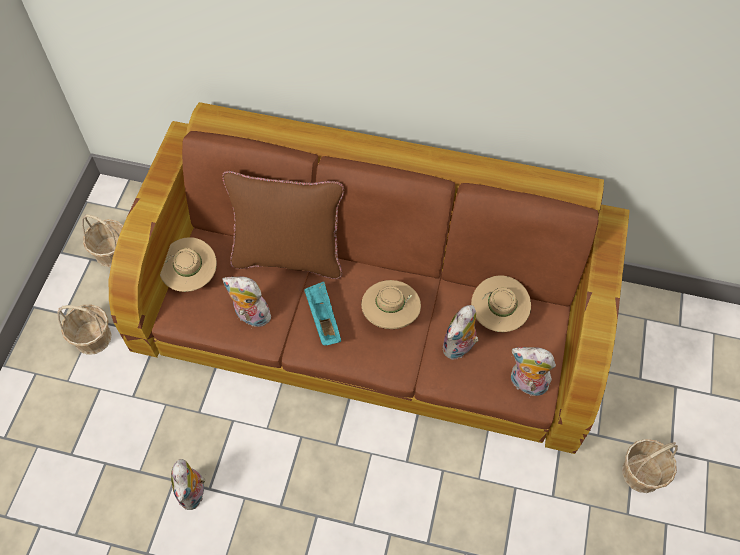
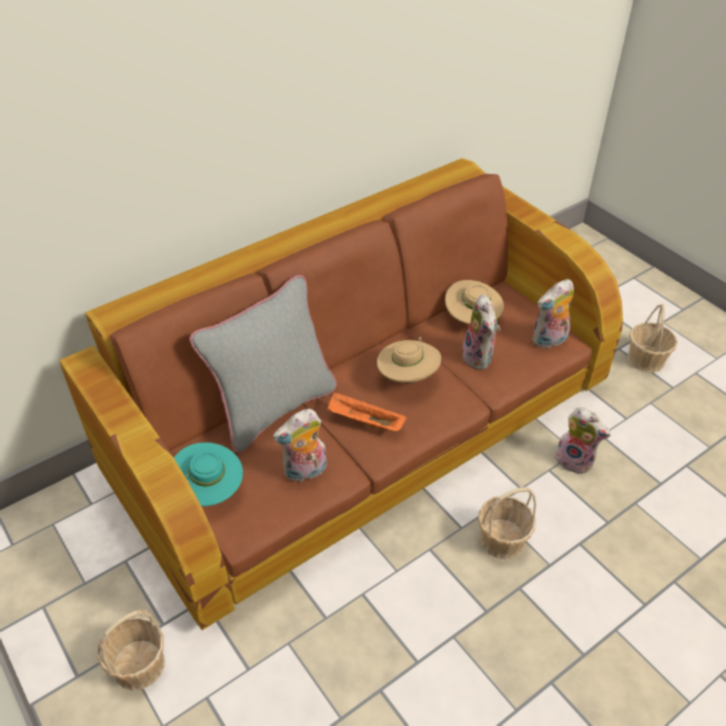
camera: 50 degrees left, 15 degrees down
basket [82,214,123,267] -> basket moved to [478,487,536,560]
beige hat [160,237,217,292] -> turquoise hat [174,442,243,506]
plush toy [171,459,205,510] -> plush toy moved to [555,407,611,475]
brown pillow [222,171,344,279] -> grey pillow [189,275,337,453]
turquoise tray [304,281,341,346] -> orange tray [327,392,407,431]

